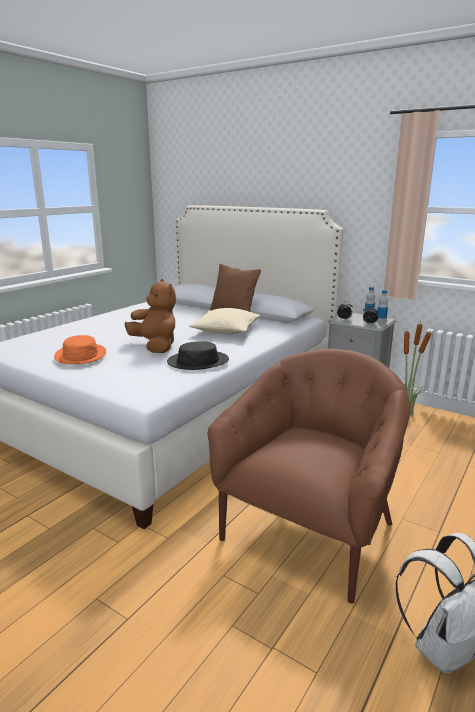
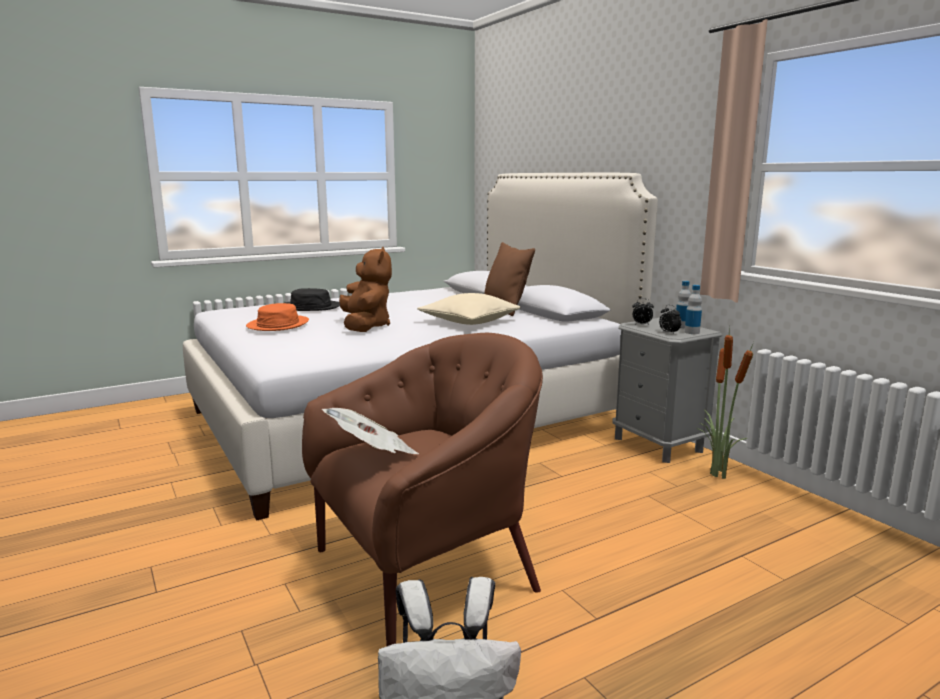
camera: 25 degrees right, 5 degrees down
black hat [167,341,229,370] -> black hat moved to [285,288,340,311]
none -> newspaper [322,408,419,454]

